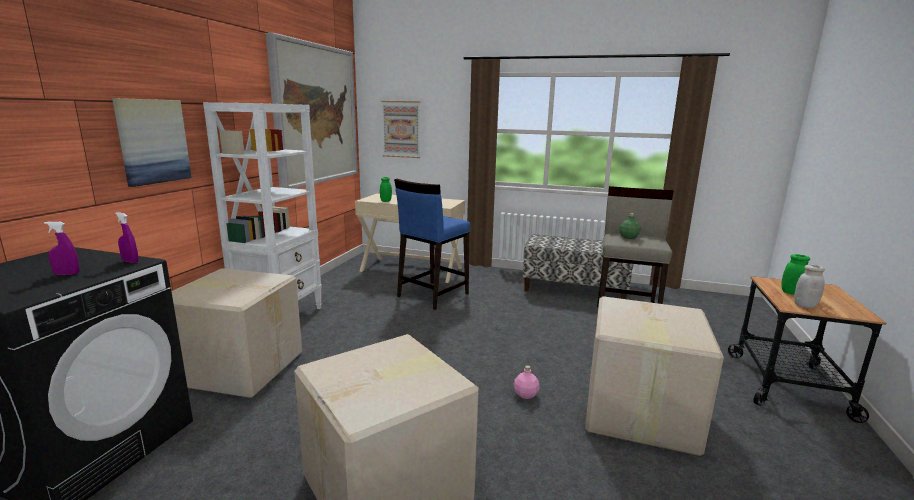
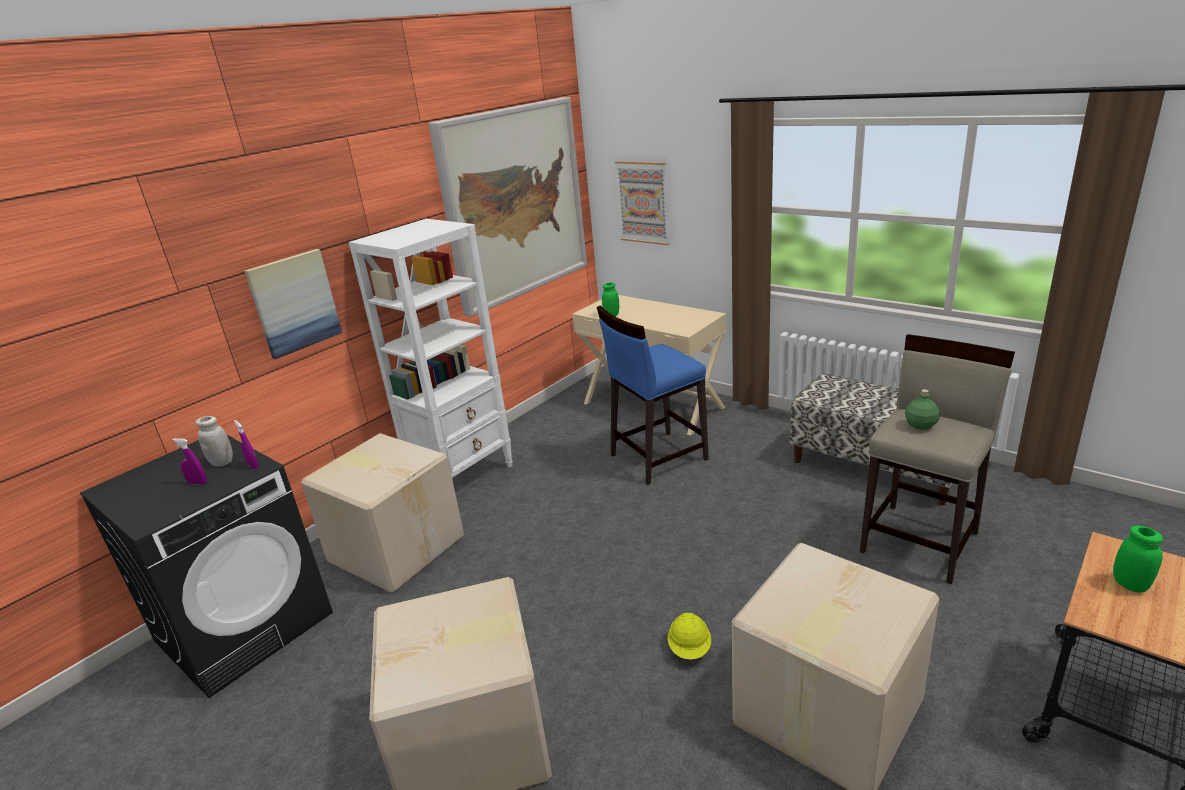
camera: 25 degrees right, 10 degrees up
pink bottle [514,365,540,399] -> yellow hard hat [667,613,711,660]
white jar [794,265,825,308] -> white jar moved to [196,416,233,466]

